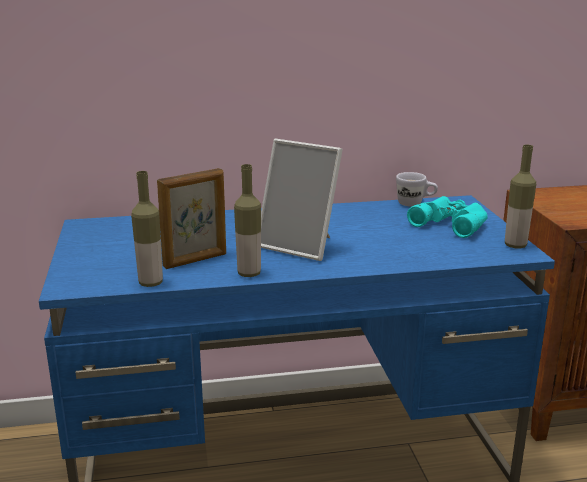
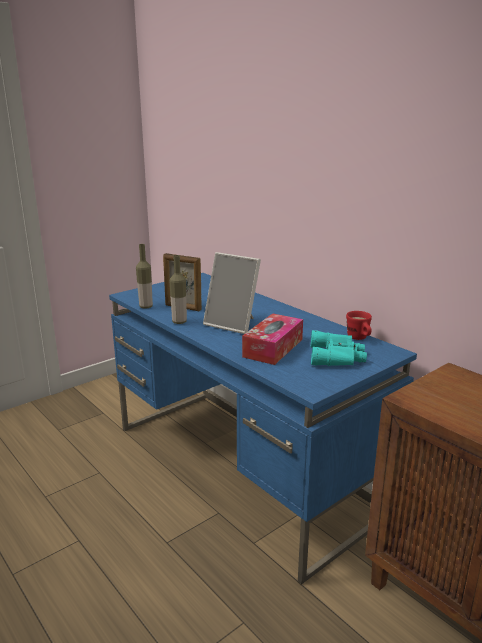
camera: 60 degrees right, 0 degrees up
picture frame [261,139,343,261] -> picture frame turned 60 degrees counterclockwise [203,252,261,334]
white mug [396,172,438,206] -> red mug [346,311,372,340]
bottle [505,145,536,249] -> none
none -> tissue box [242,313,303,365]

